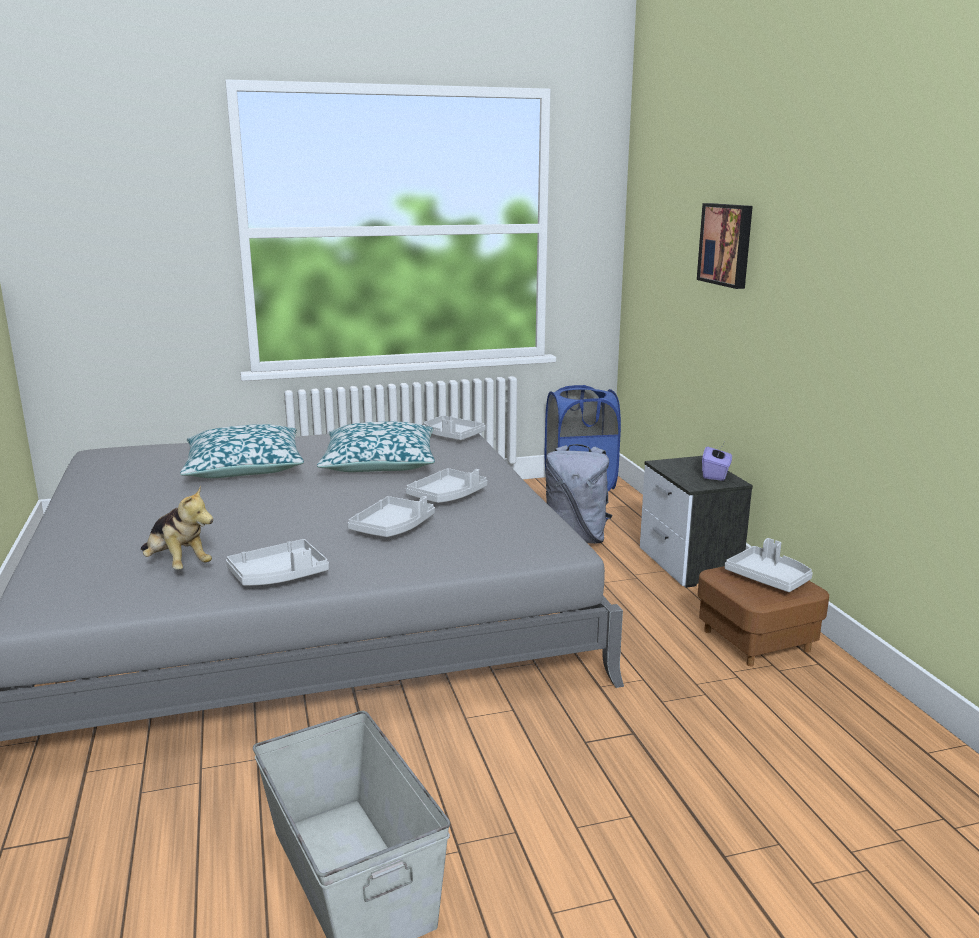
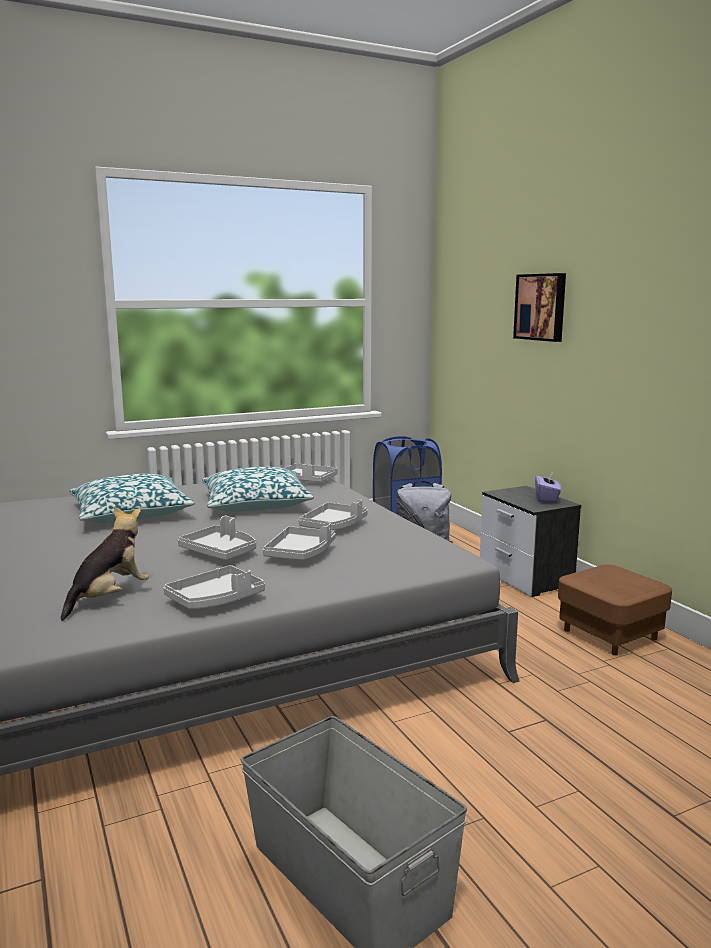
camera: 10 degrees left, 5 degrees down
plush toy [141,485,213,570] -> plush toy turned 90 degrees counterclockwise [61,507,149,621]
grey tray [725,538,813,592] -> grey tray moved to [178,516,256,560]

